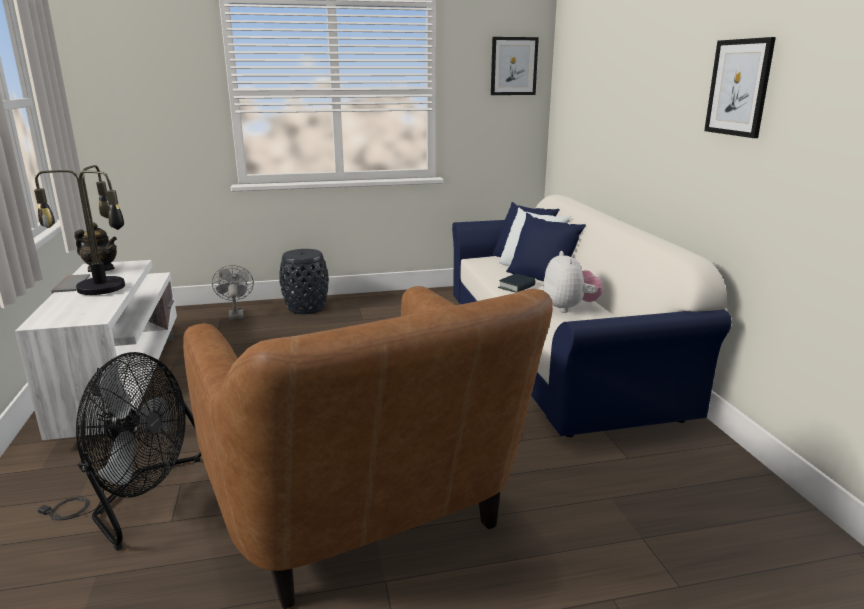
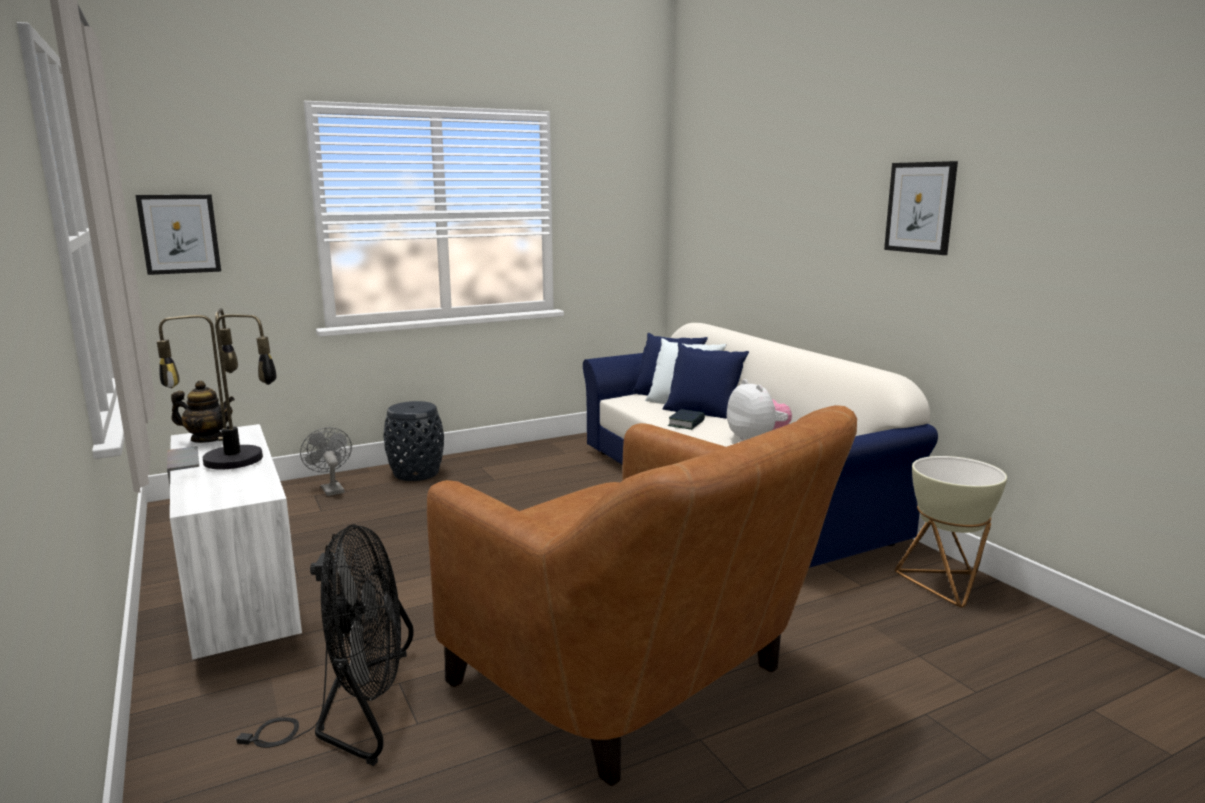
camera: 15 degrees left, 5 degrees down
picture [491,37,539,95] -> picture moved to [135,195,221,275]
none -> planter [895,456,1007,608]

